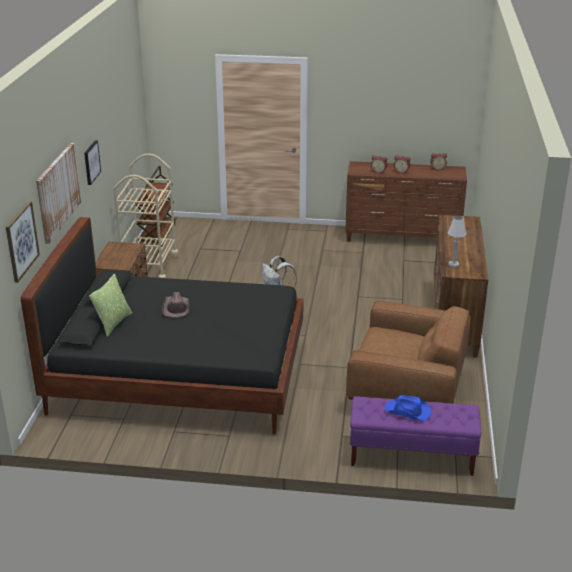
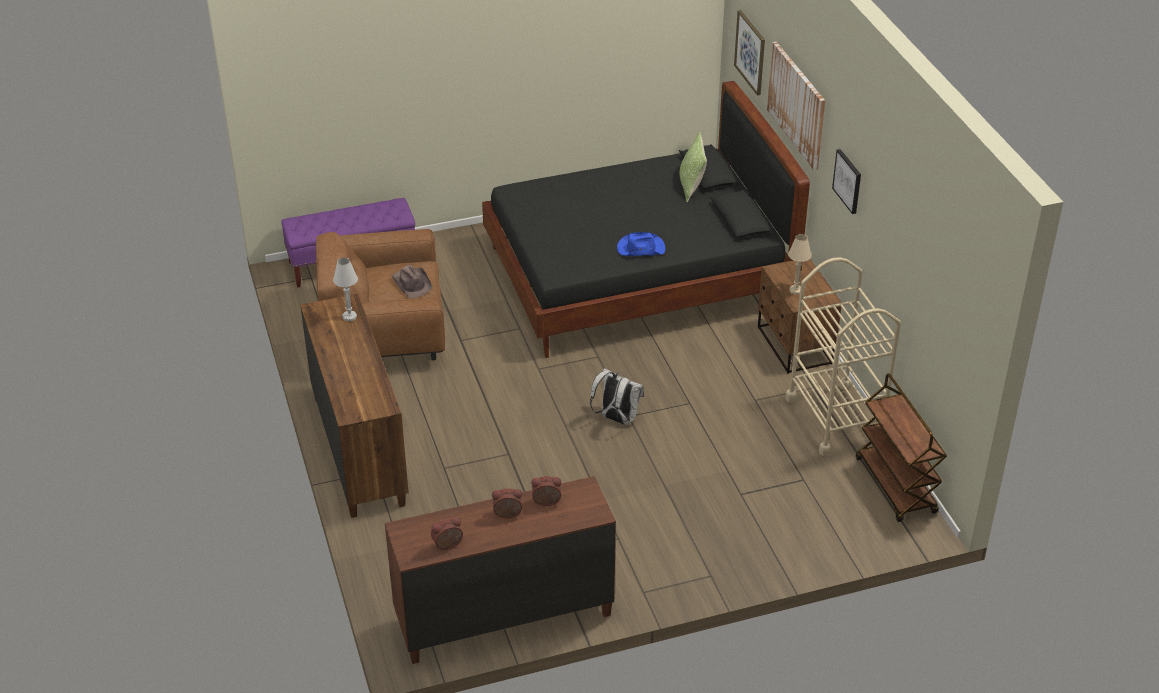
camera: 155 degrees right, 10 degrees up
brown hat [162,292,189,317] -> brown hat moved to [392,265,432,299]
blue hat [385,395,431,421] -> blue hat moved to [617,232,665,256]
none -> beige table lamp [788,234,811,295]

